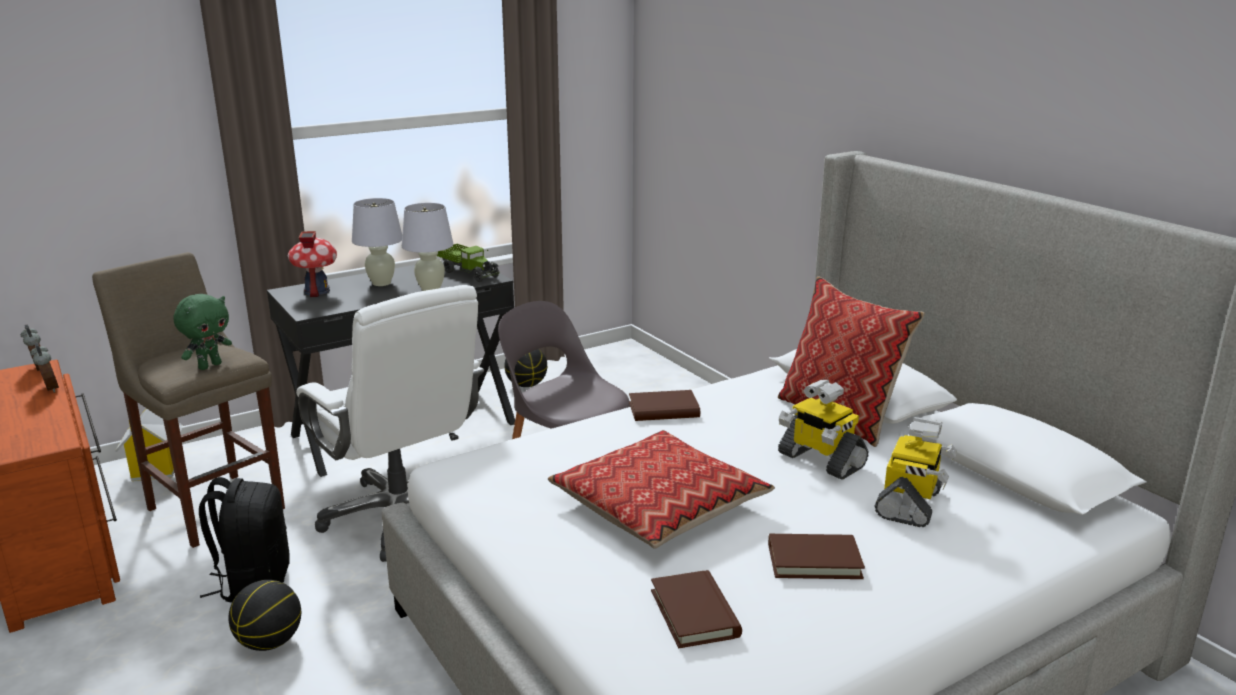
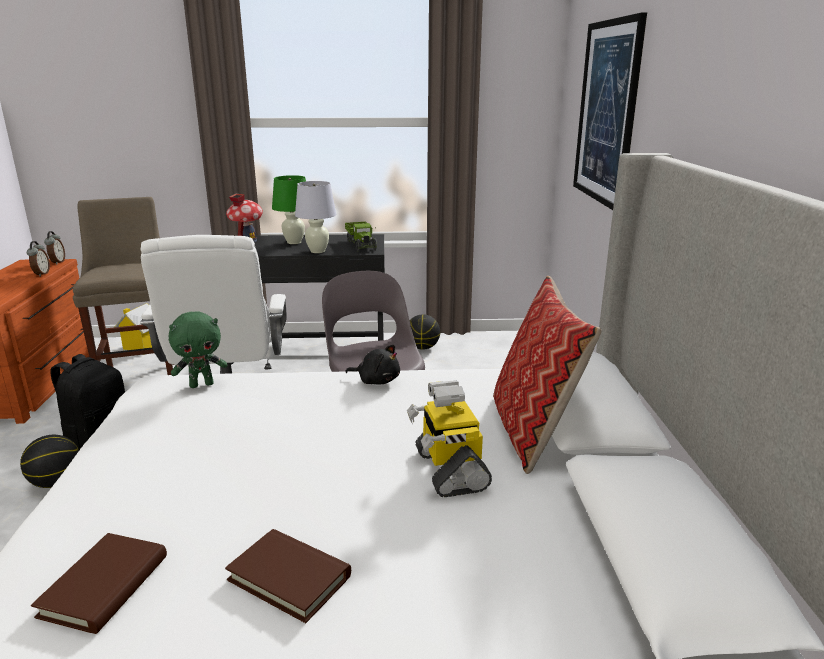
camera: 30 degrees right, 0 degrees up
green plush toy [173,294,232,370] -> green plush toy moved to [168,311,227,388]
white table lamp [352,198,402,286] -> green table lamp [272,175,306,244]
pillow [548,430,775,549] -> none
brown book [629,390,700,421] -> black plush toy [345,345,400,385]
toy robot [874,417,957,527] -> none
none -> picture [573,12,647,210]

